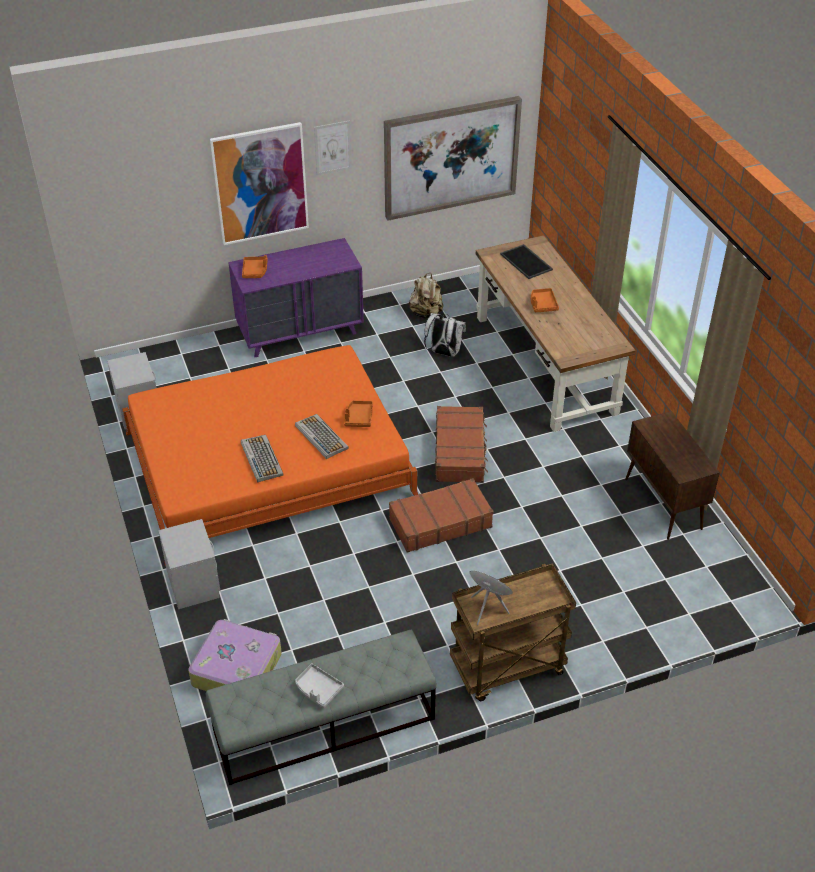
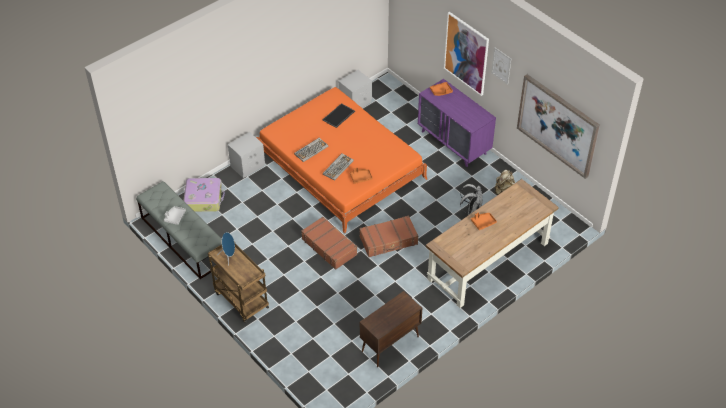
camera: 70 degrees right, 5 degrees up
tray [500,244,553,279] -> tray moved to [322,103,355,128]

